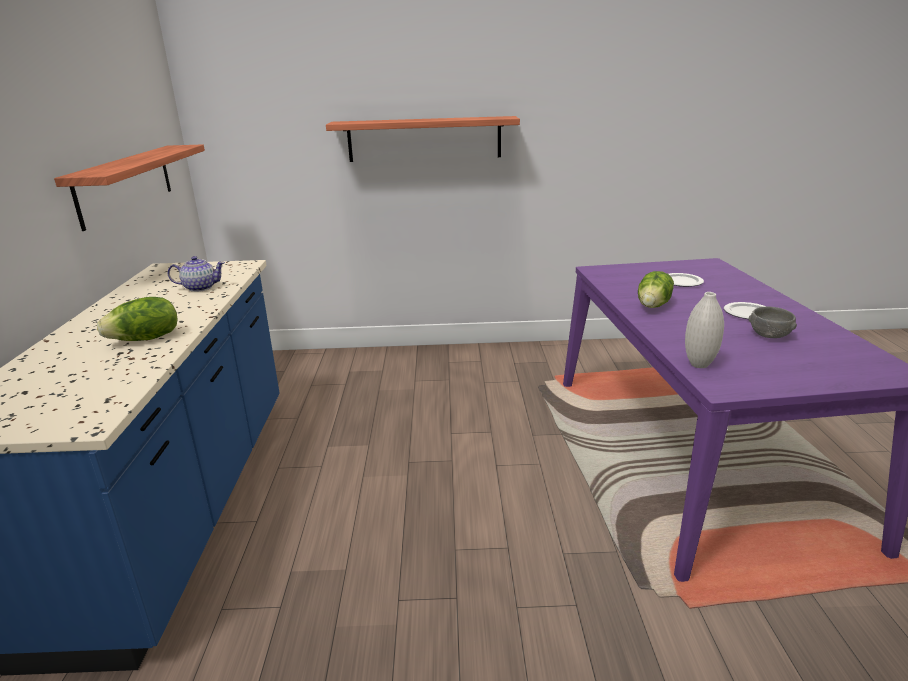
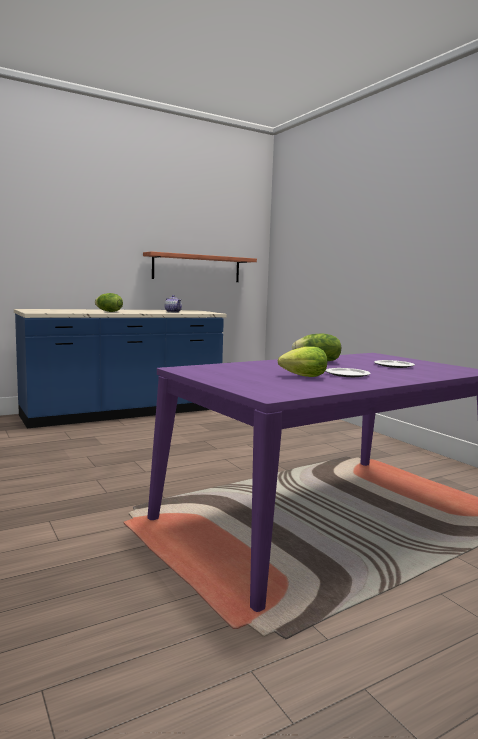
camera: 60 degrees right, 15 degrees down
shelf [326,116,520,162] -> none
white vase [685,292,724,368] -> none
grey bowl [749,307,797,338] -> lettuce [278,347,327,377]

